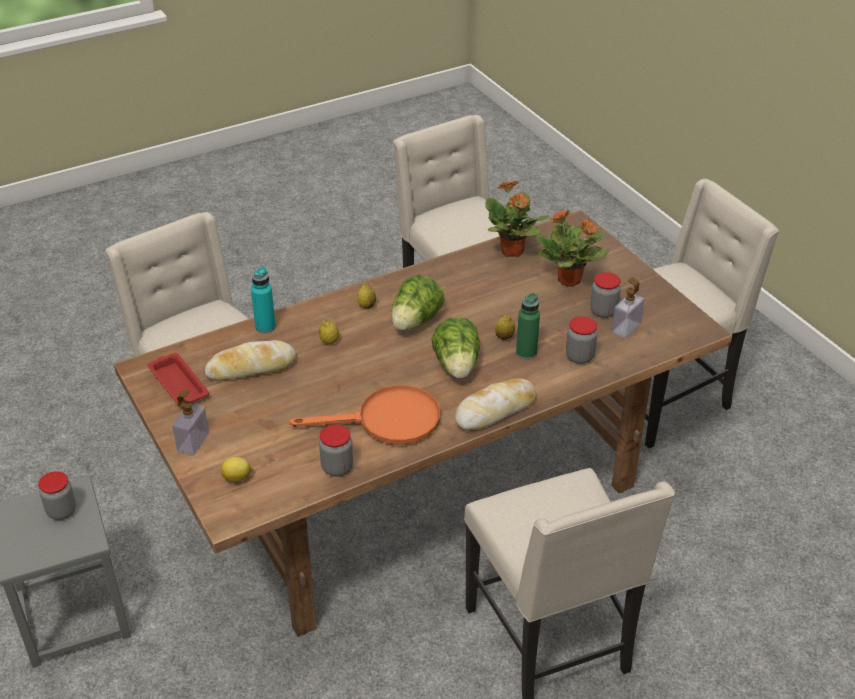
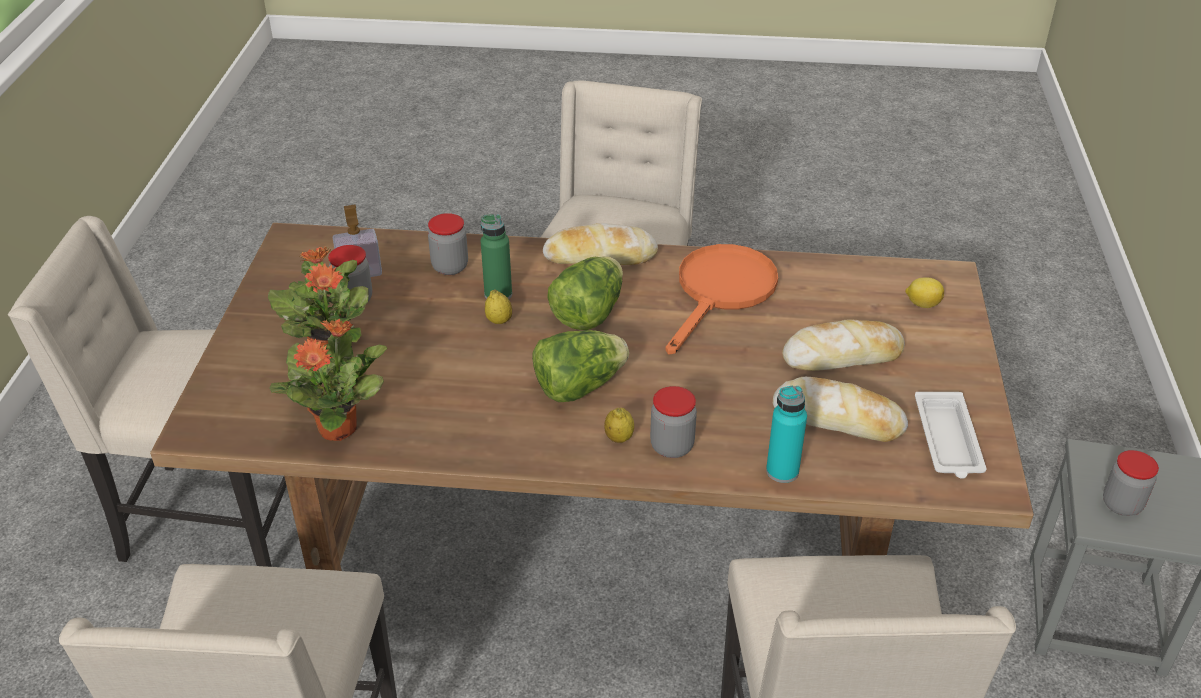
camera: 145 degrees left, 0 degrees up
red tray [147,353,209,407] -> white tray [915,392,987,479]
soap dispenser [173,390,209,456] -> none
orange frying pan [289,385,440,445] -> orange frying pan turned 90 degrees clockwise [666,244,778,354]
lemon [319,320,339,344] -> none
jar [319,424,353,477] -> jar moved to [650,386,697,458]
none -> bread [782,319,905,371]

